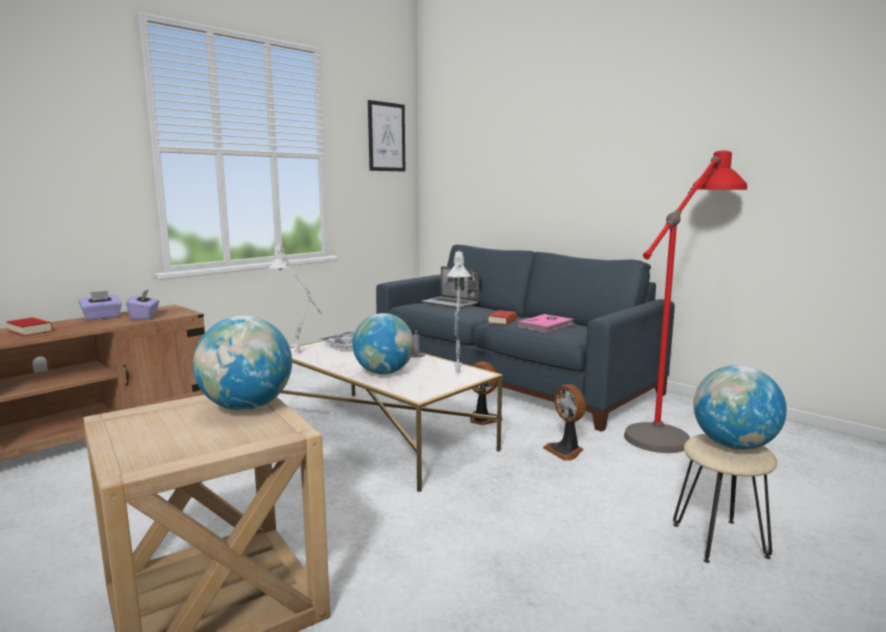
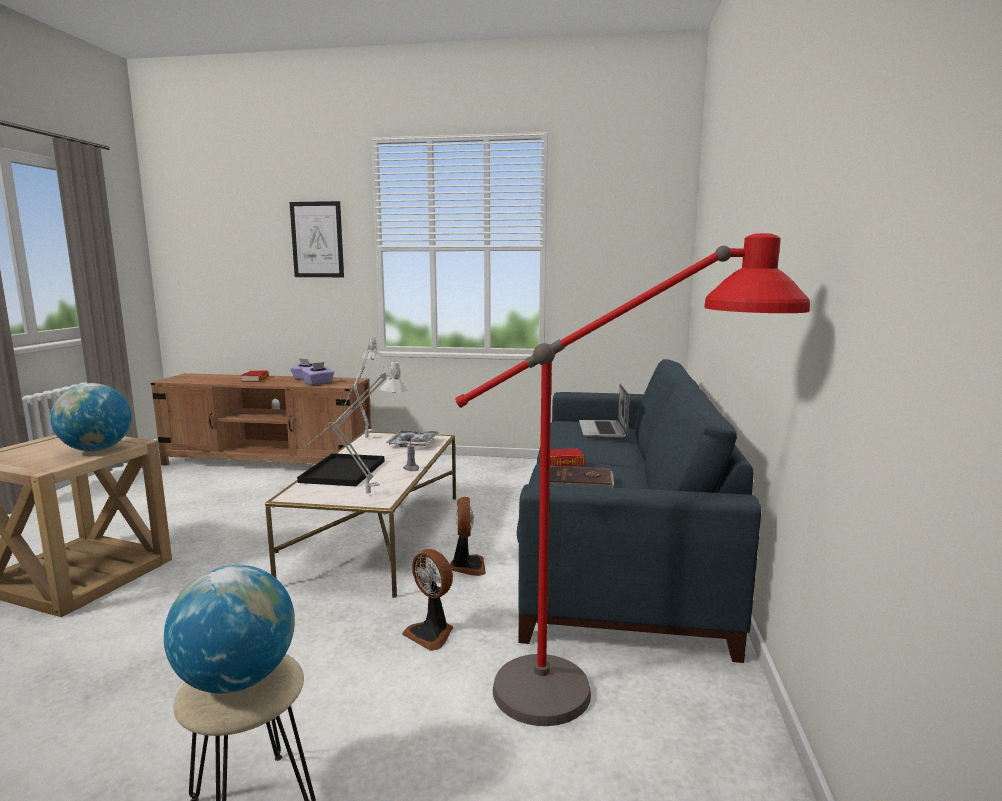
camera: 55 degrees right, 0 degrees up
globe [353,313,414,375] -> black tray [297,453,385,486]
picture [368,100,405,172] -> picture moved to [290,201,344,277]
pink book [518,314,575,333] -> brown book [549,466,614,487]
fan [543,384,586,461] -> fan turned 75 degrees counterclockwise [402,549,453,651]

